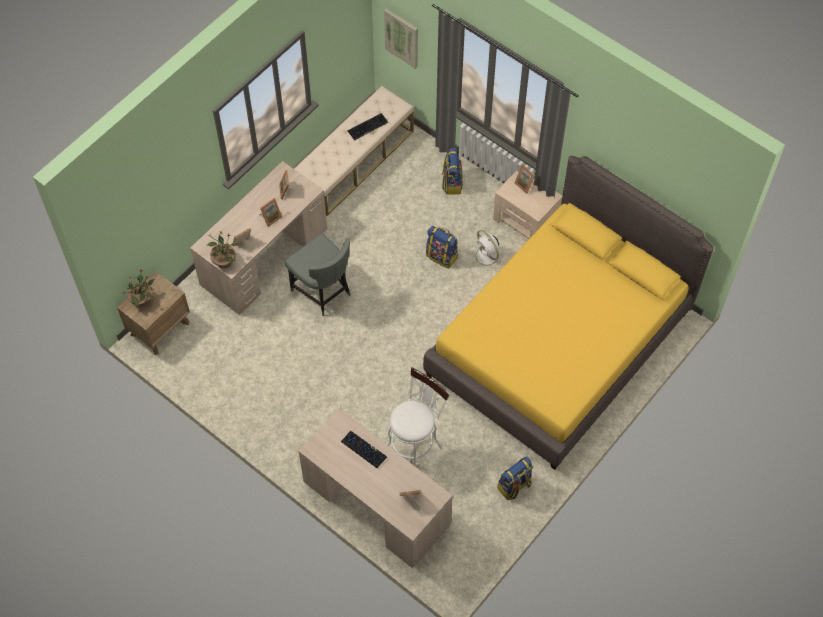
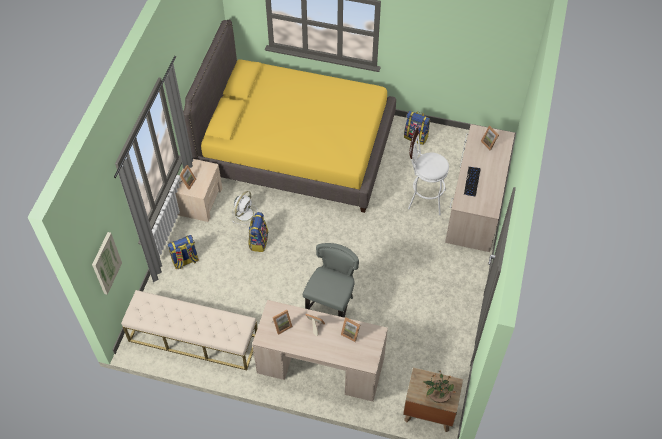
camera: 115 degrees left, 5 degrees down
potted plant [207,232,237,268] -> none
keyboard [347,113,388,141] -> none

